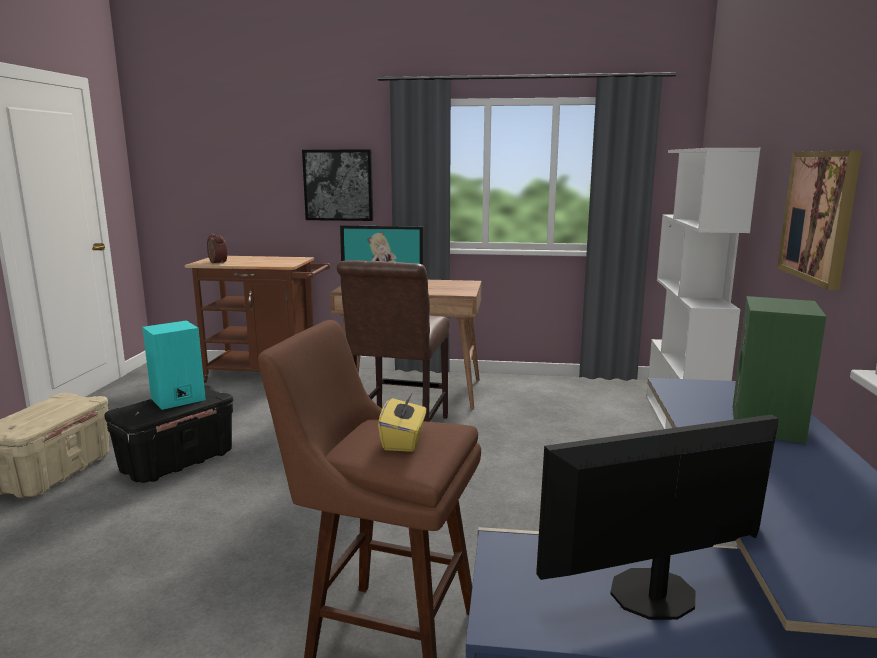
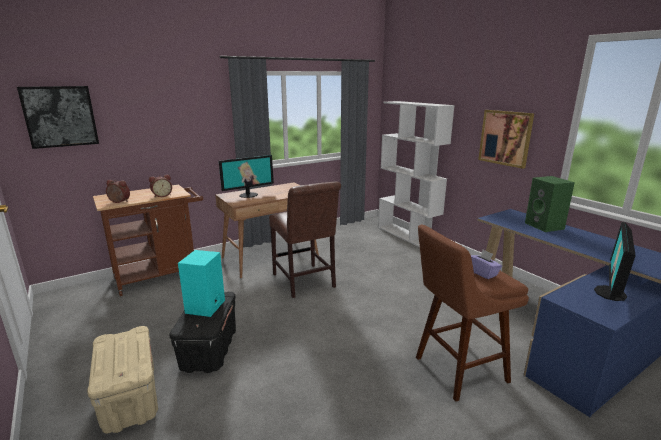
camera: 40 degrees left, 5 degrees up
picture [302,150,373,221] -> picture moved to [17,86,99,149]
yellow tissue box [378,392,426,452] -> purple tissue box [471,250,502,279]
none -> alarm clock [149,175,172,198]

